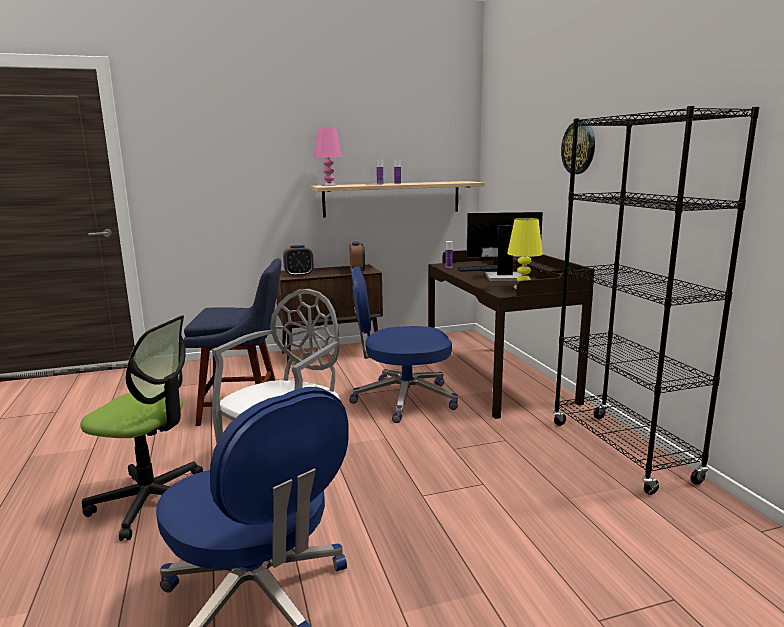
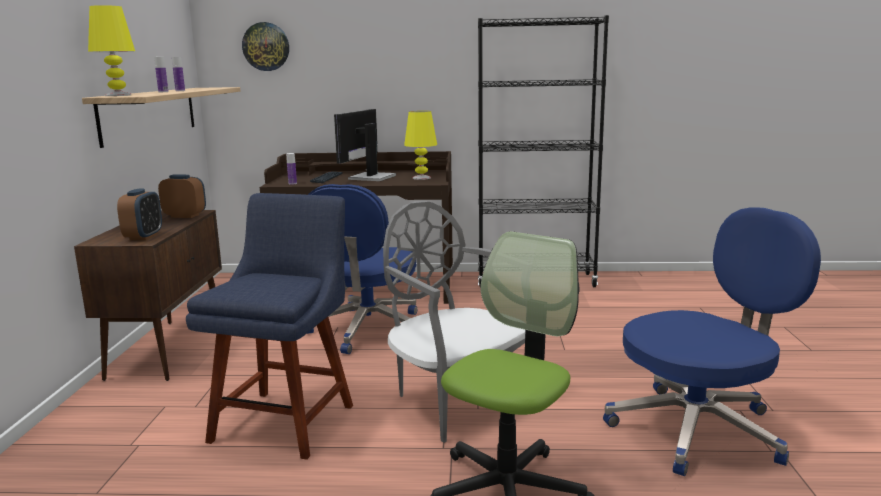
camera: 70 degrees left, 0 degrees up
pink table lamp [314,128,342,186] -> yellow table lamp [88,5,135,96]
wall clock [561,121,595,174] -> wall clock moved to [242,22,289,71]

